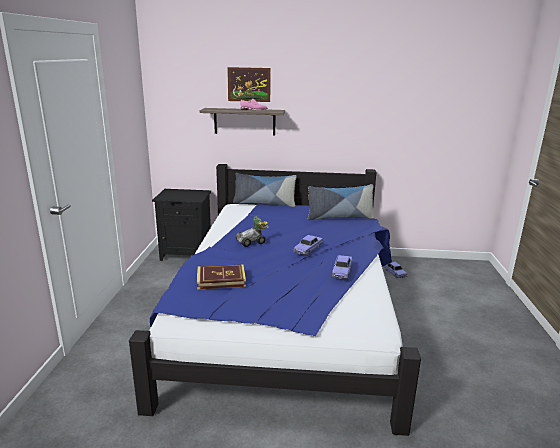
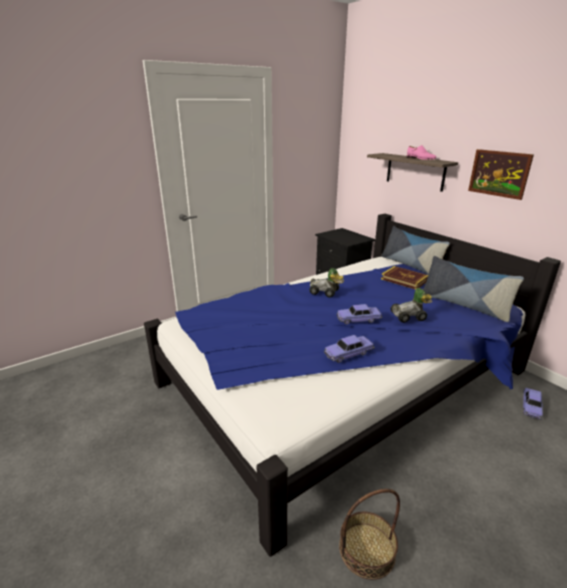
camera: 50 degrees right, 5 degrees up
book [197,264,246,289] -> book moved to [381,266,428,290]
picture [227,67,271,102] -> picture moved to [468,149,534,200]
none -> basket [339,489,400,580]
none -> toy car [391,288,432,323]

